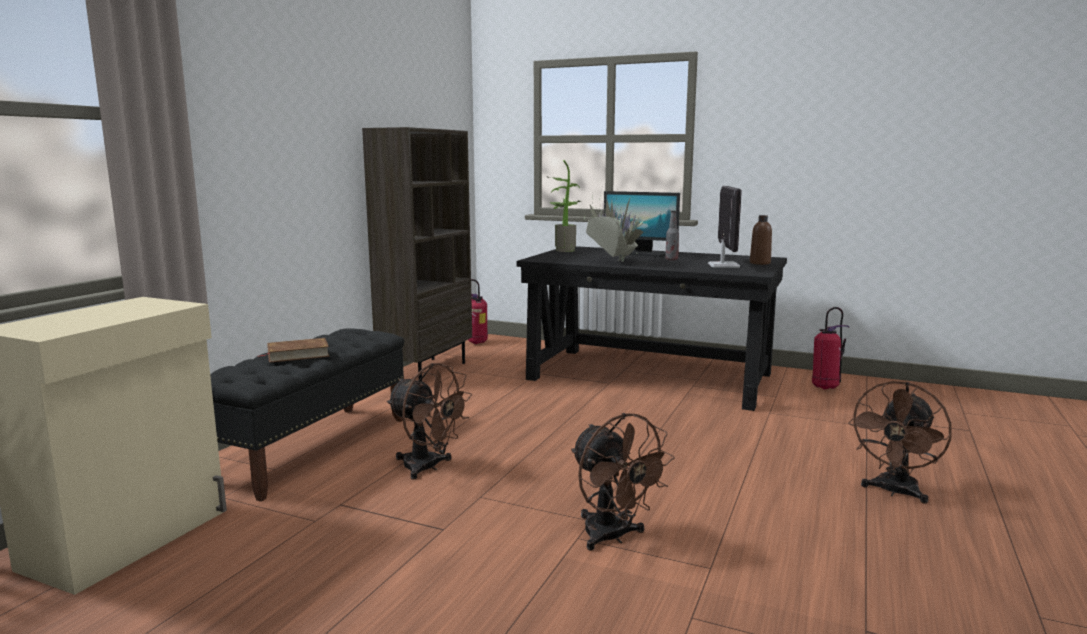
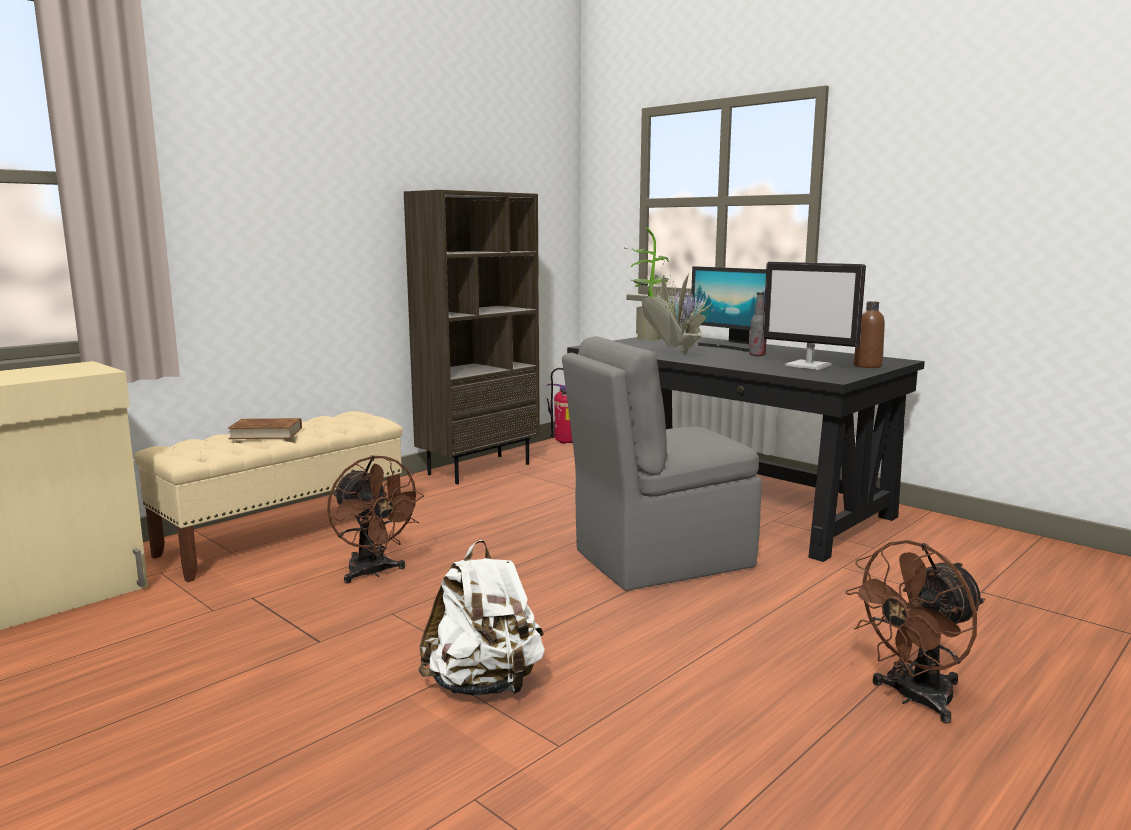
camera: 20 degrees right, 0 degrees up
black bench [210,328,404,502] -> beige bench [134,411,403,582]
brown fan [571,413,675,551] -> white backpack [418,540,545,696]
monitor [708,186,742,268] -> monitor turned 105 degrees clockwise [763,262,866,370]
fire extinguisher [812,307,849,390] -> none
none -> grey chair [562,336,762,591]

